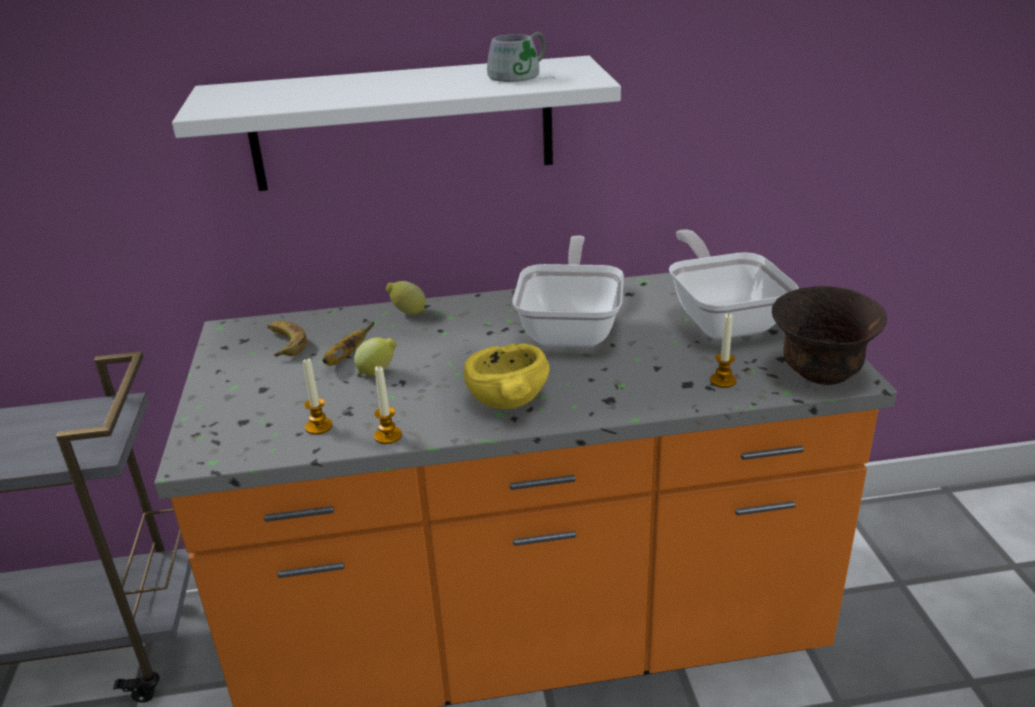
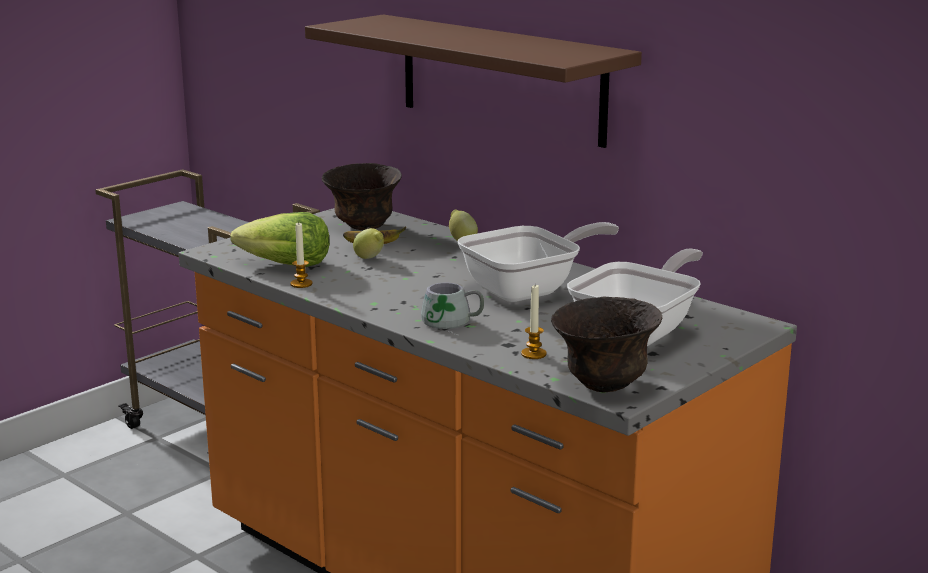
camera: 50 degrees right, 10 degrees down
white shelf [172,56,621,191] -> brown shelf [305,15,642,148]
banana [267,321,307,356] -> brown bowl [322,163,402,230]
candle [303,358,333,435] -> lettuce [230,212,330,267]
yellow bowl [464,344,549,409] -> none
grey mug [487,32,556,82] -> grey mug moved to [421,283,484,336]

